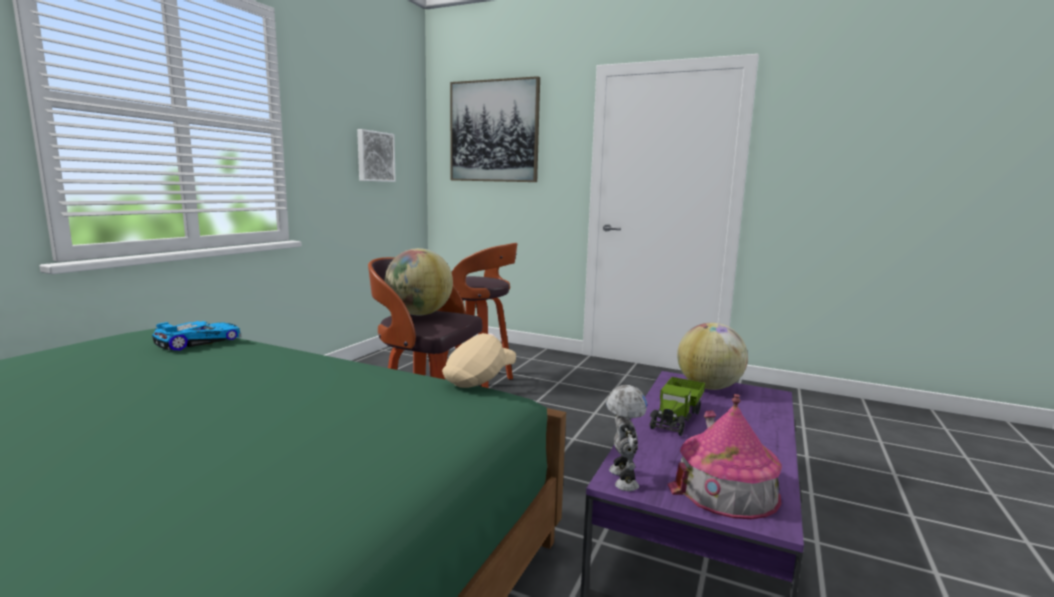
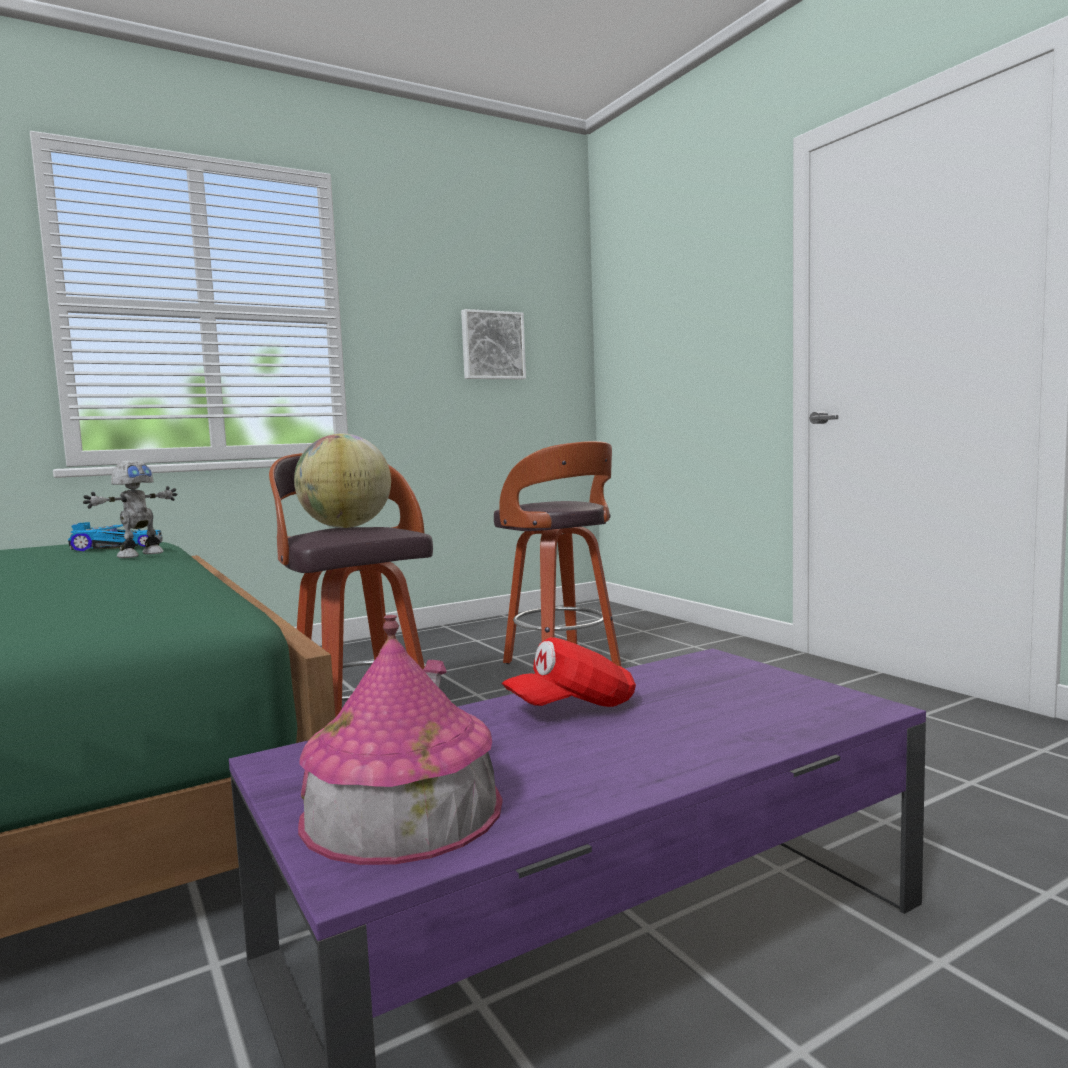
camera: 35 degrees right, 5 degrees down
beige cap [442,333,516,388] -> none
picture [450,76,540,182] -> none
toy robot [606,385,647,491] -> toy robot moved to [83,460,177,558]
toy truck [650,377,705,436] -> red cap [502,637,636,707]
globe [677,323,748,390] -> none

